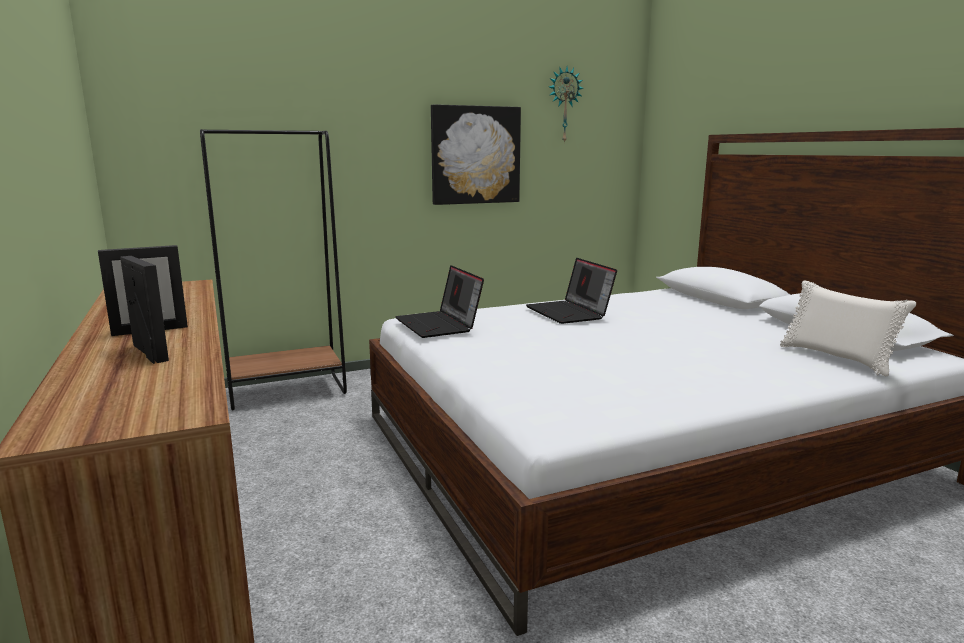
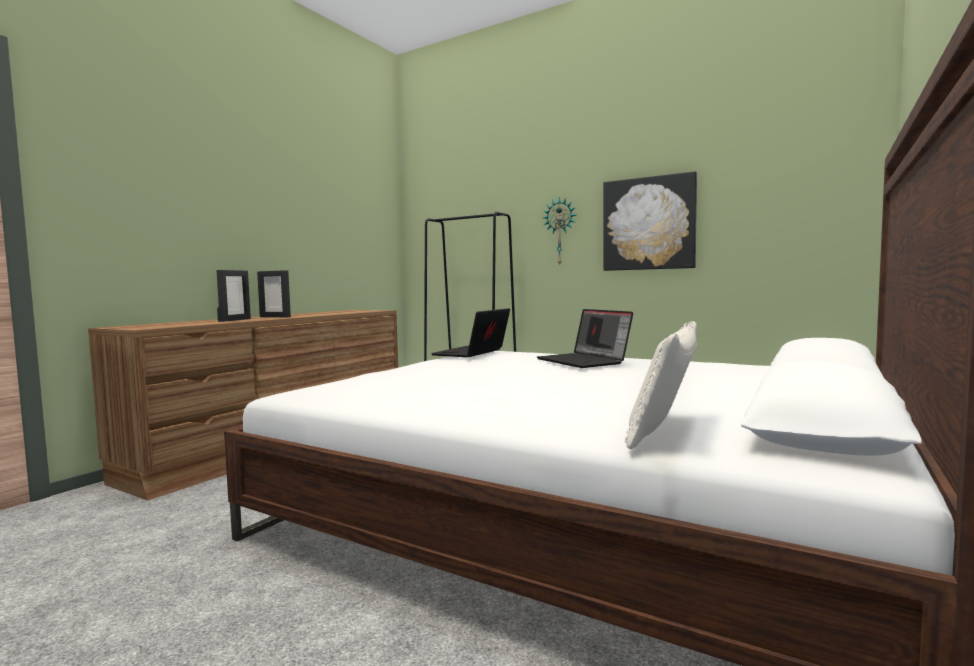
camera: 55 degrees right, 10 degrees down
laptop [526,258,617,324] -> laptop turned 60 degrees counterclockwise [537,309,633,368]
wall clock [549,66,584,143] -> wall clock moved to [543,197,576,266]

